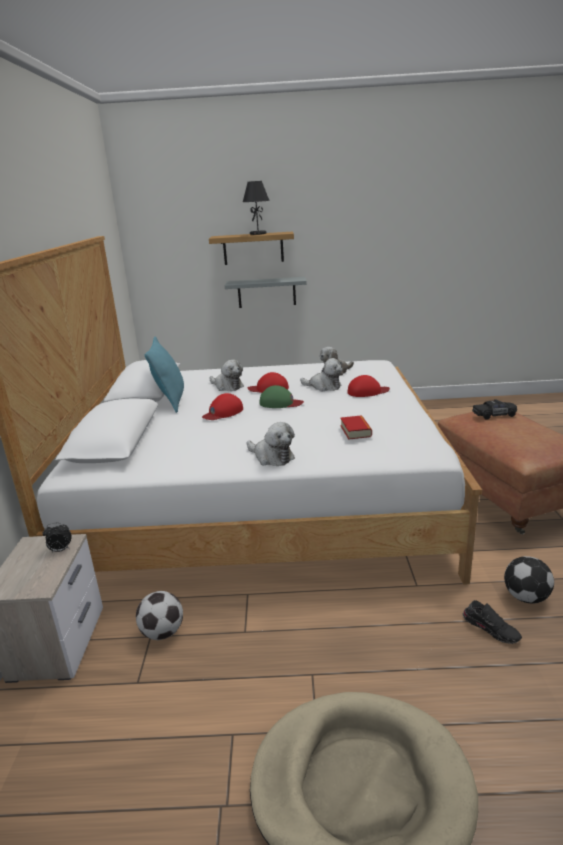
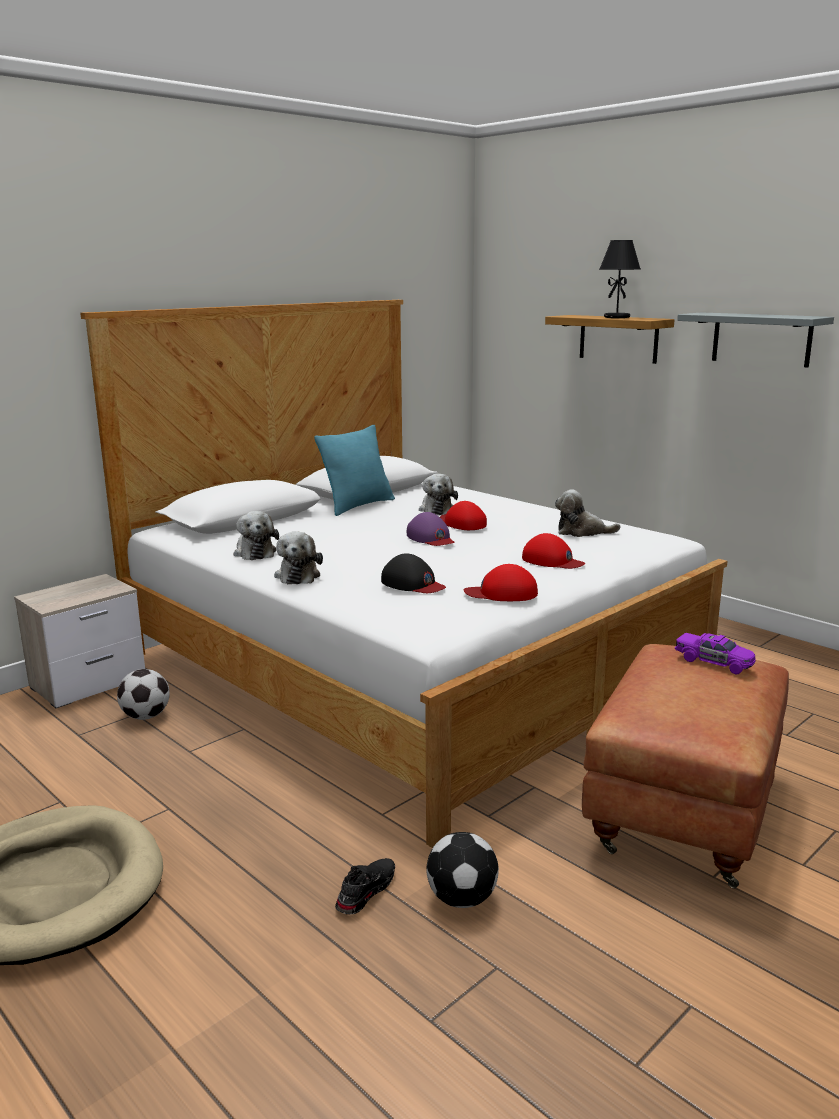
camera: 45 degrees right, 5 degrees down
alarm clock [42,523,72,552] -> none
red cap [202,393,243,420] -> red cap moved to [464,564,538,601]
grey shelf [225,277,307,308] -> grey shelf moved to [677,312,834,368]
green cap [260,385,304,408] -> purple cap [407,512,454,546]
plush toy [300,358,343,391] -> plush toy moved to [234,511,279,560]
book [340,416,372,440] -> black cap [381,553,446,593]
black shoe [463,600,522,644] -> black shoe turned 150 degrees counterclockwise [335,858,395,914]
black toy car [472,399,517,420] -> purple toy car [675,633,756,674]

